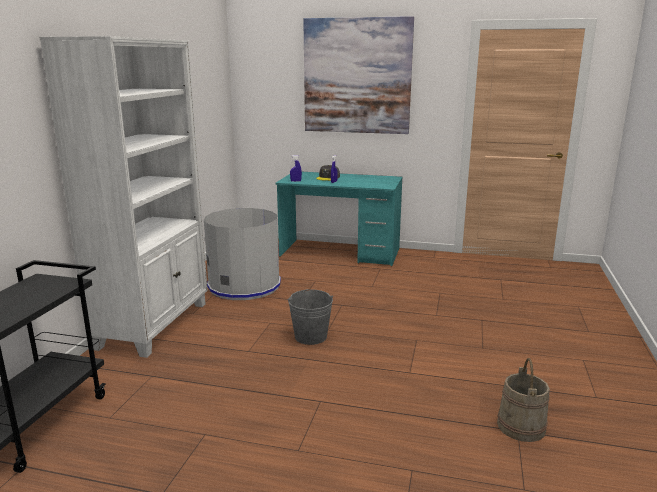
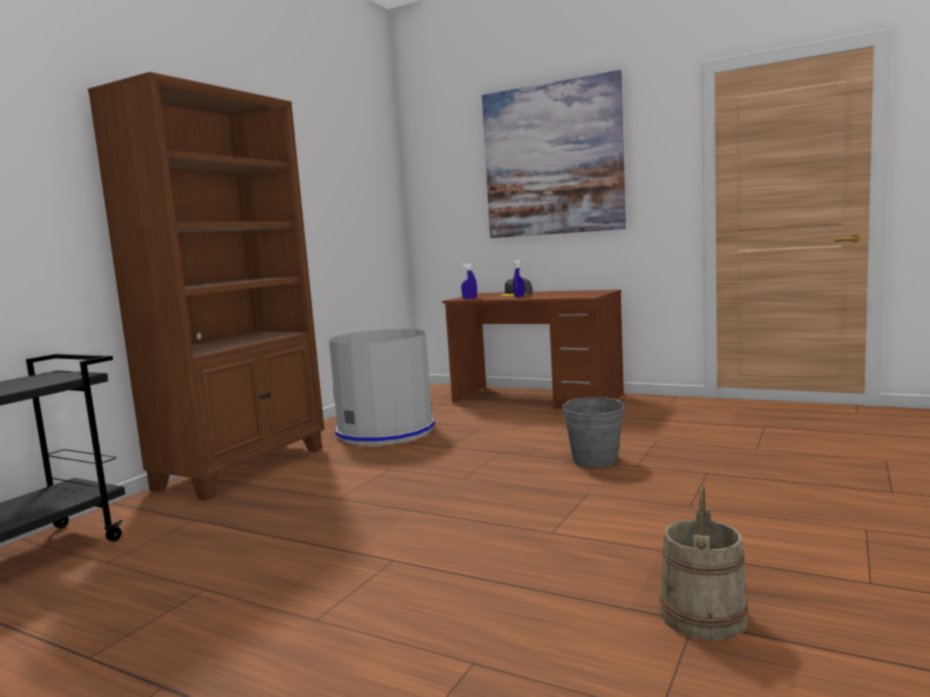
camera: 15 degrees right, 10 degrees down
white bookcase [39,36,208,358] -> brown bookcase [88,72,324,501]
turquoise desk [276,172,403,266] -> brown desk [442,290,624,409]
grey bucket [287,289,333,345] -> grey bucket moved to [562,397,625,468]

